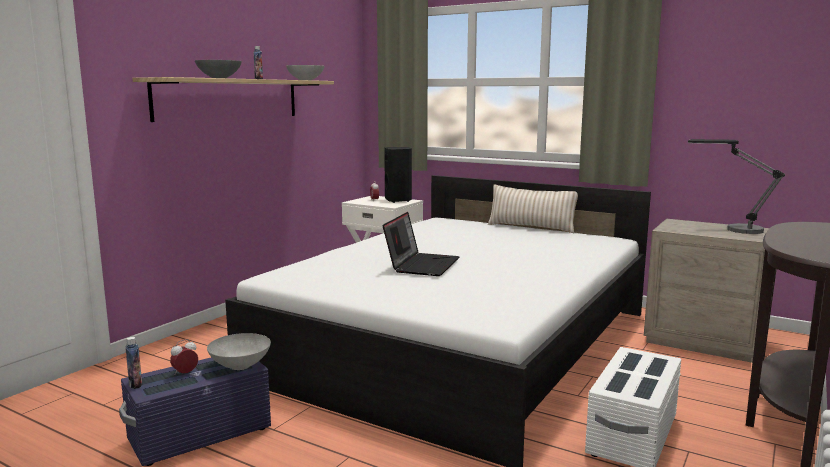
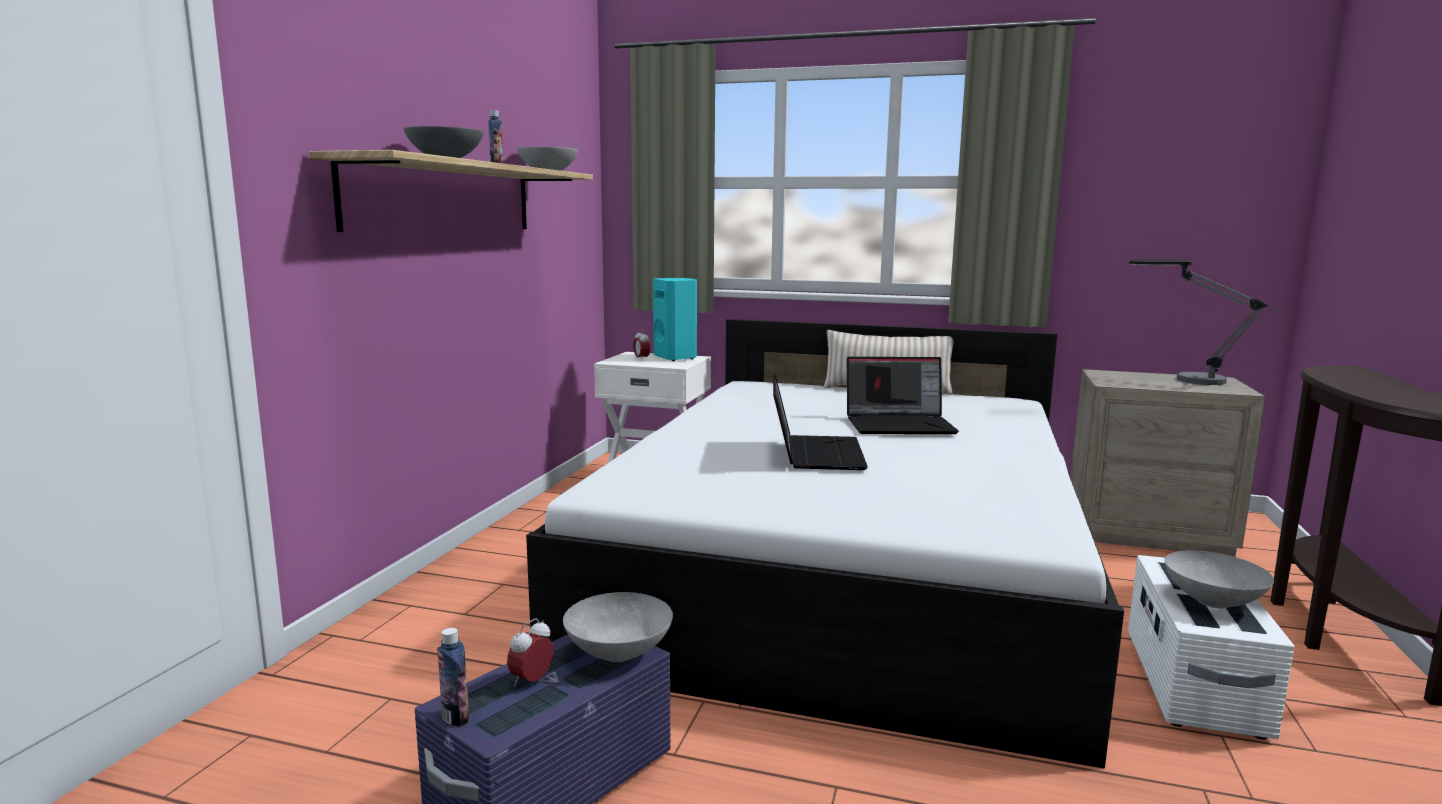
camera: 15 degrees left, 0 degrees up
black speaker [384,147,412,203] -> turquoise speaker [653,278,697,361]
none -> laptop [847,357,959,434]
none -> grey bowl [1164,551,1274,609]

